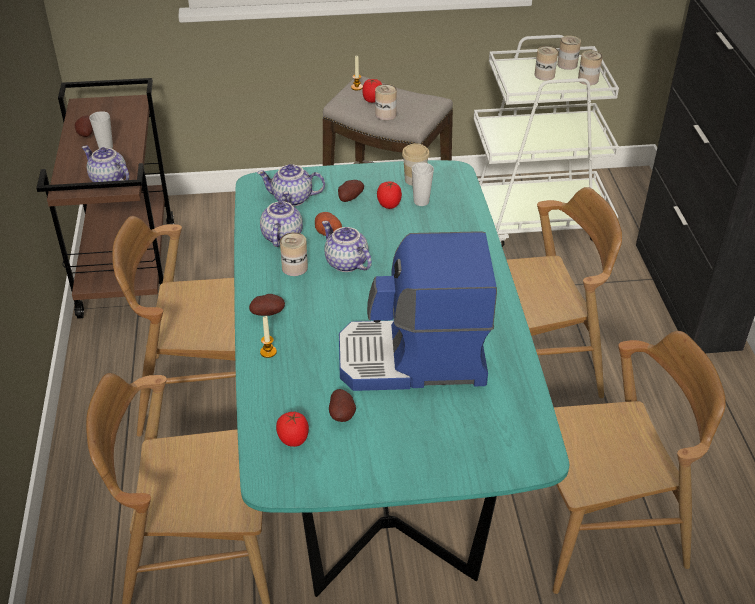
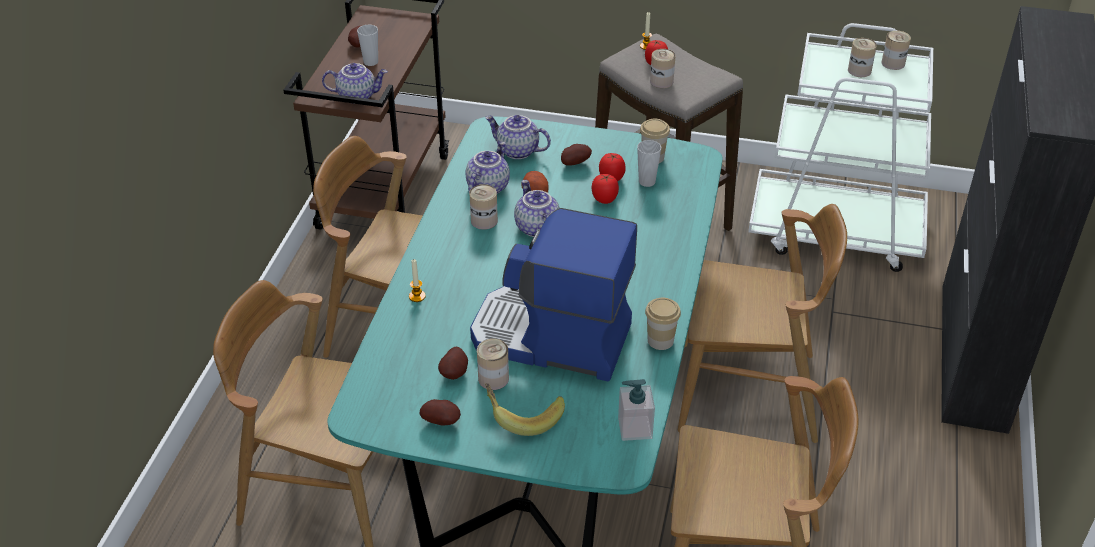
camera: 20 degrees right, 0 degrees up
teapot [82,146,129,182] -> teapot turned 120 degrees clockwise [322,63,388,104]
potato [249,294,285,316] -> potato moved to [420,399,461,425]
tomato [276,412,309,447] -> tomato moved to [592,174,619,204]
can [578,50,603,85] -> can moved to [477,339,509,390]
none -> banana [485,383,565,436]
none -> soap dispenser [618,379,655,441]
none -> cup [645,298,681,350]

